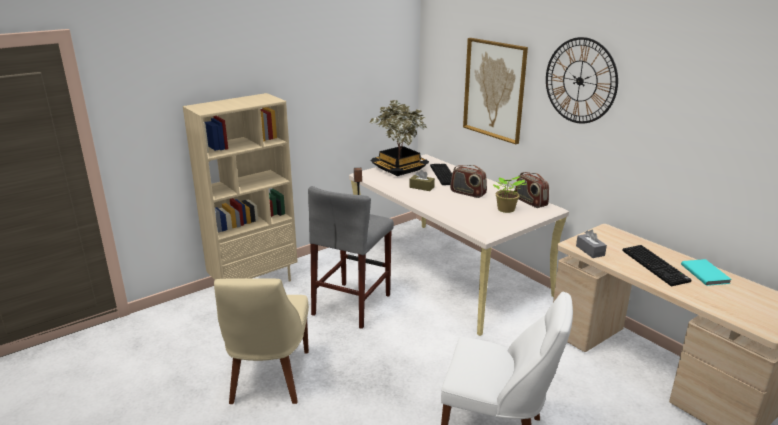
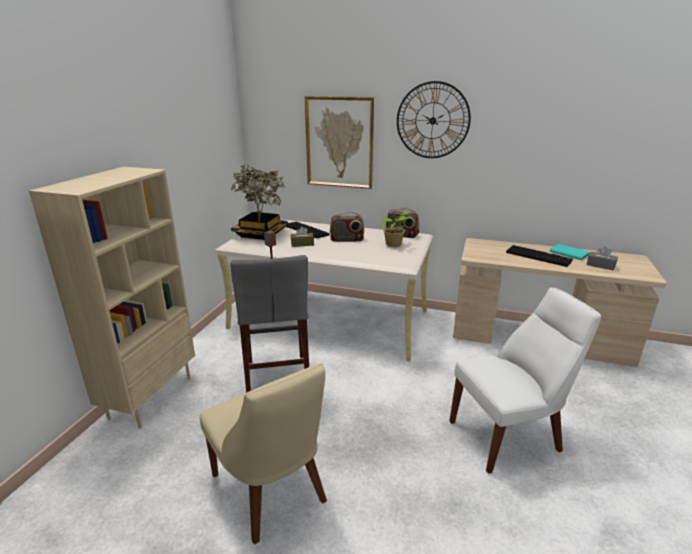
camera: 35 degrees left, 0 degrees up
grey tissue box [576,230,607,258] -> grey tissue box moved to [587,246,618,270]

